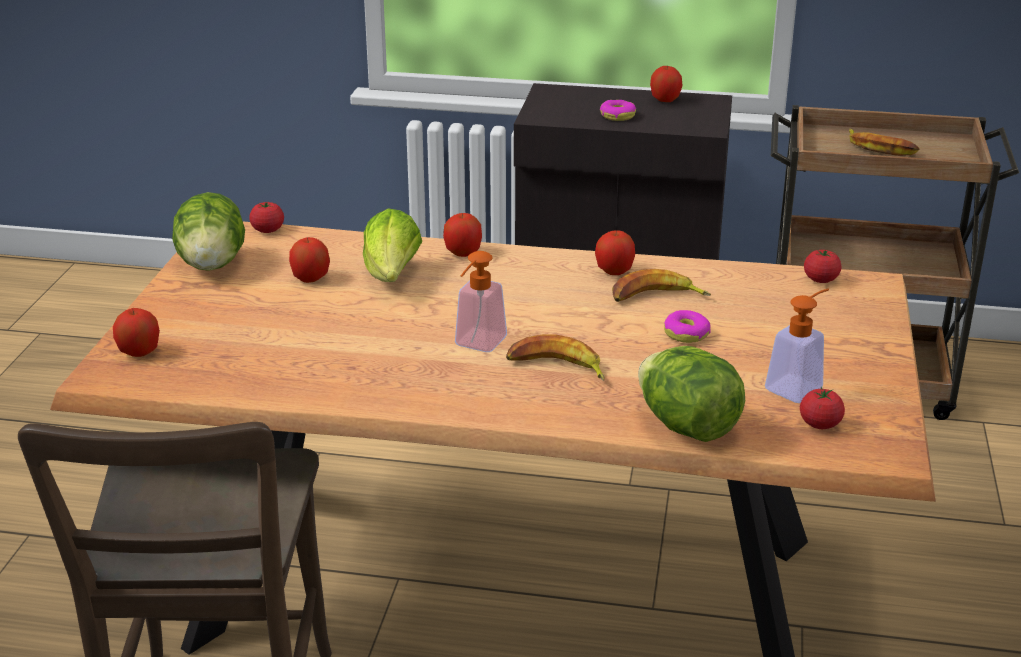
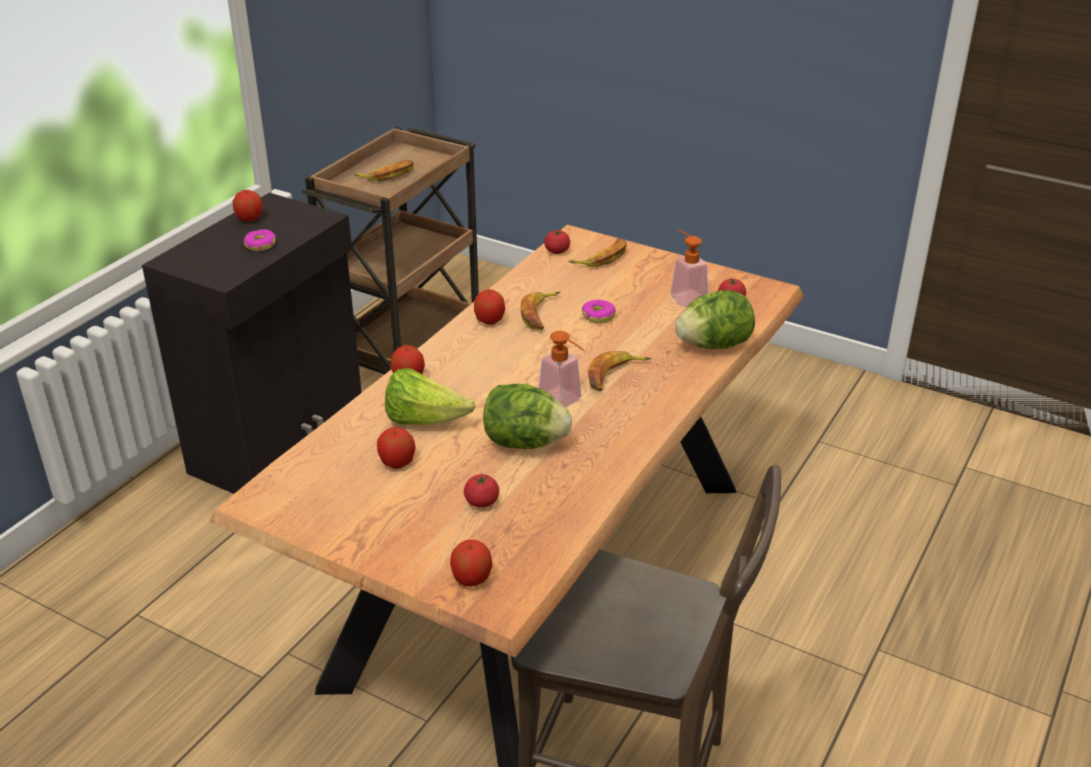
camera: 70 degrees left, 5 degrees up
lettuce [172,192,245,271] -> lettuce moved to [483,384,572,449]
tomato [249,201,284,233] -> tomato moved to [464,473,499,508]
none -> banana [569,238,627,267]

